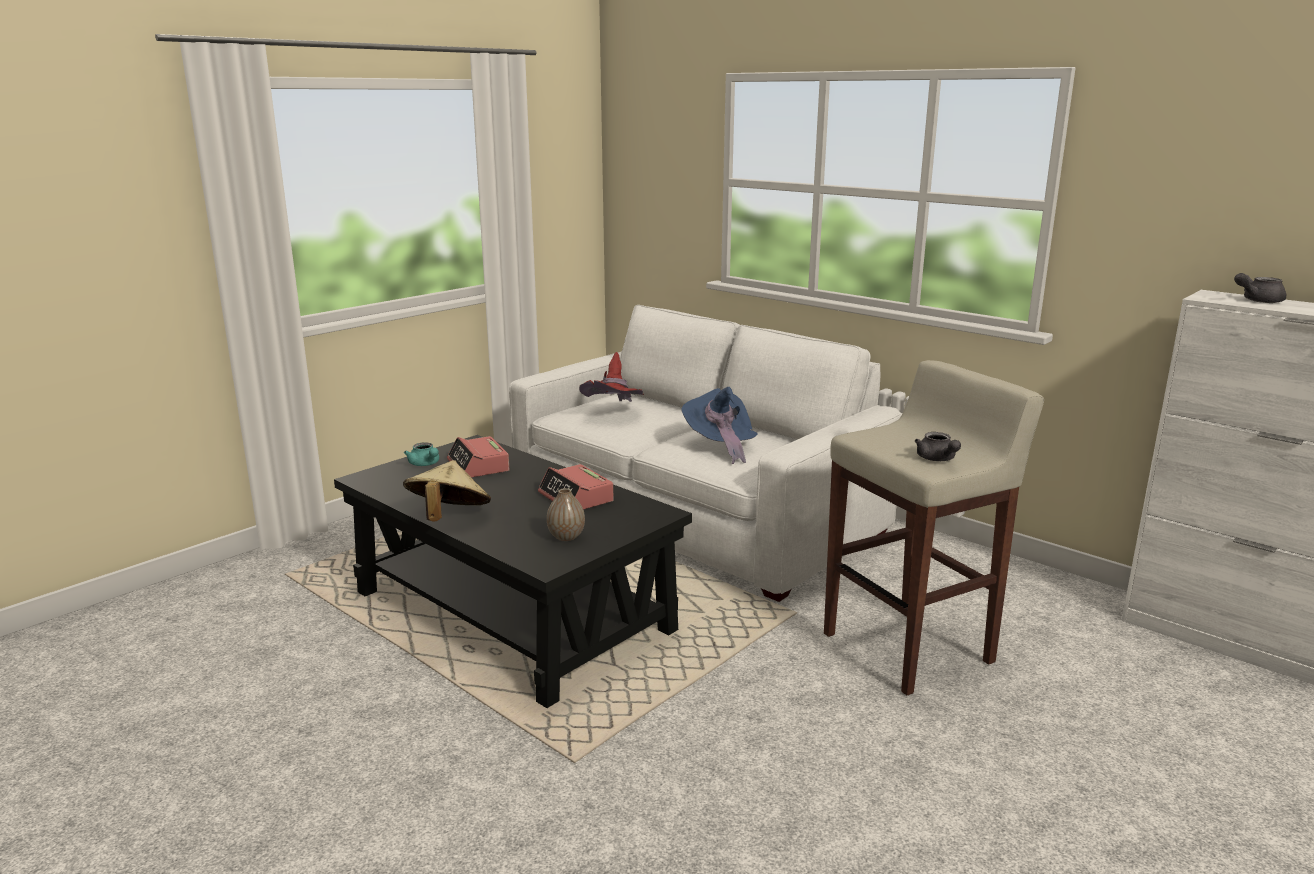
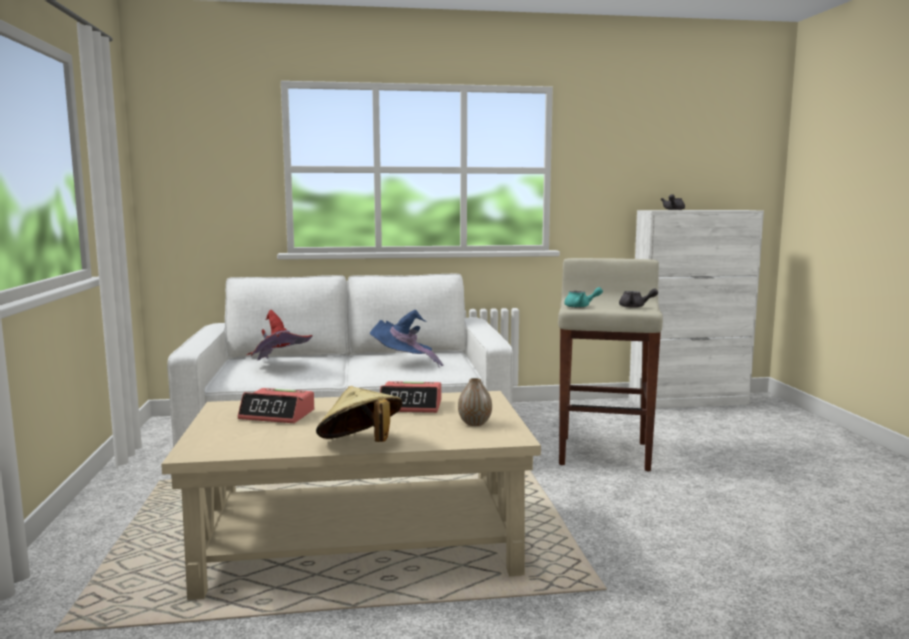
camera: 50 degrees left, 10 degrees down
black coffee table [334,435,692,708] -> beige coffee table [161,391,541,600]
turquoise teapot [404,442,439,466] -> turquoise teapot moved to [564,287,603,308]

